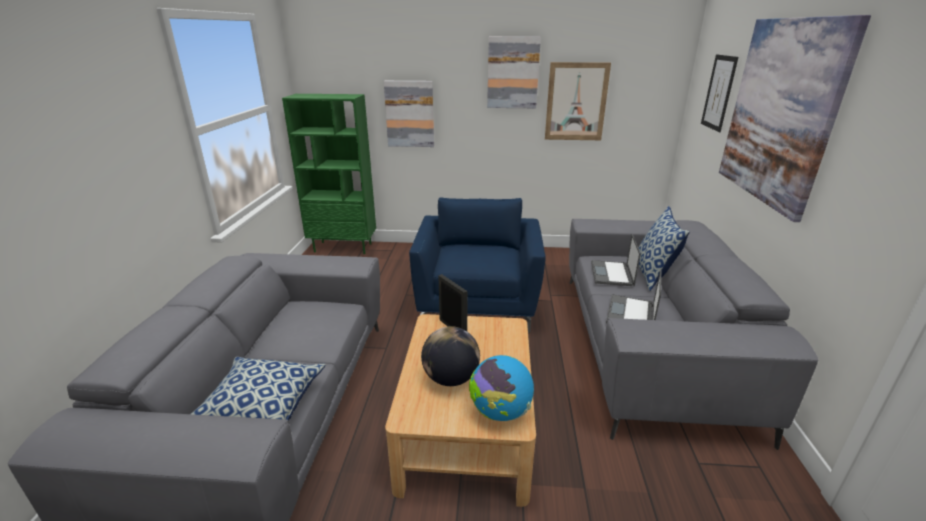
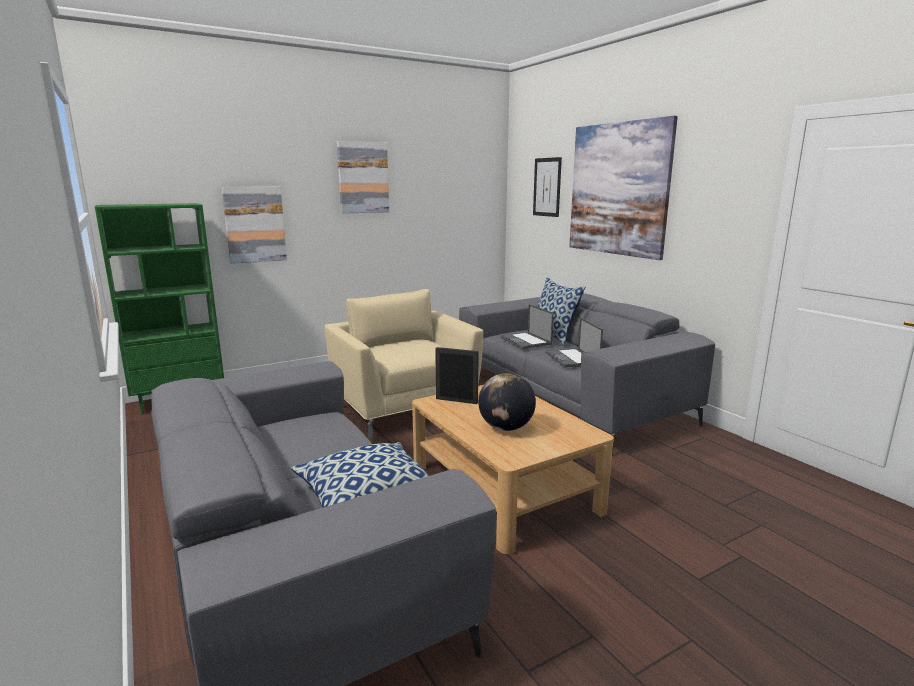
camera: 35 degrees left, 10 degrees down
blue armchair [409,198,546,333] -> beige armchair [324,289,483,440]
globe [469,355,534,421] -> none
picture [545,62,611,140] -> none

